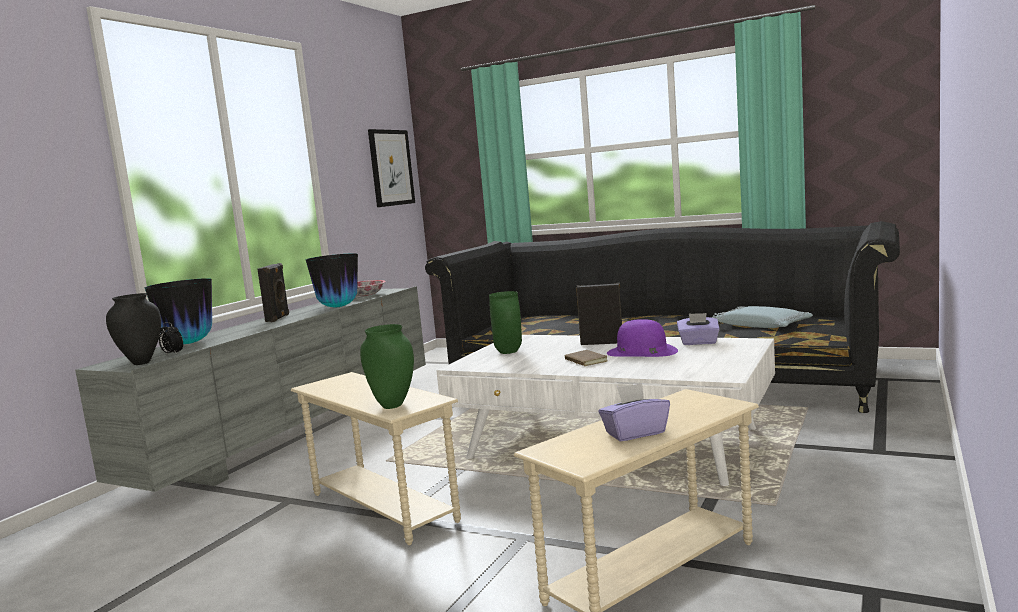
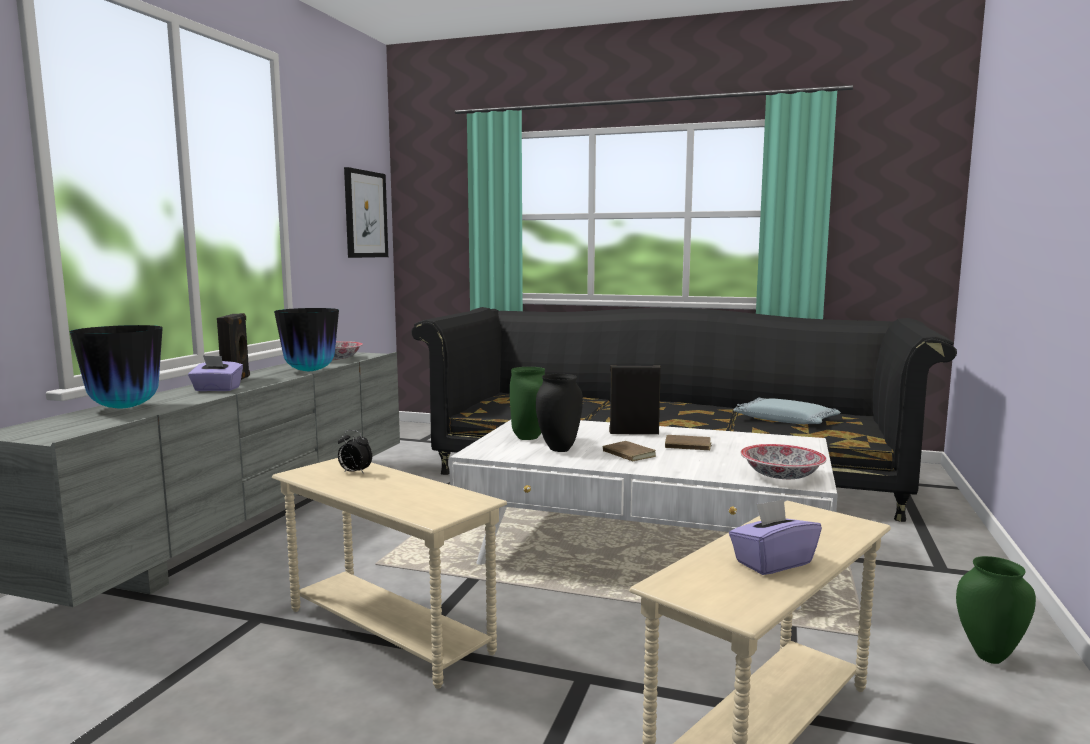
camera: 10 degrees left, 0 degrees up
black vase [106,293,161,365] -> black vase moved to [536,374,583,452]
alarm clock [159,322,183,354] -> alarm clock moved to [338,430,372,474]
green vase [360,324,414,409] -> green vase moved to [956,556,1036,664]
purple hat [607,319,678,357] -> brown book [665,435,712,450]
purple tissue box [677,313,720,345] -> purple tissue box moved to [188,356,243,391]
none -> bowl [740,444,827,479]

